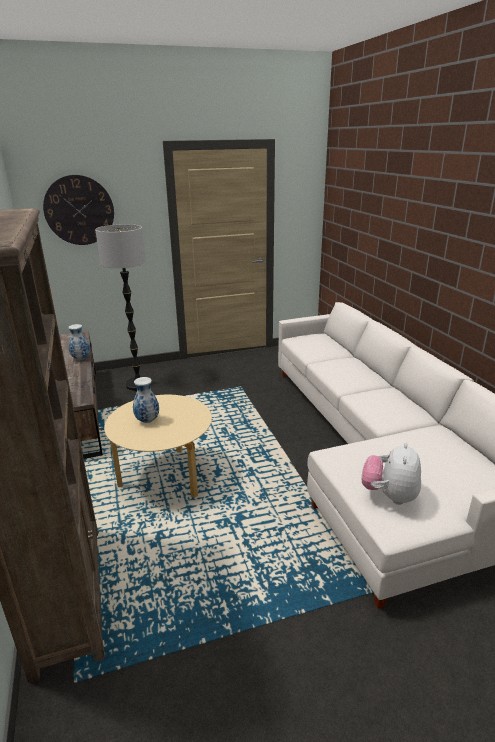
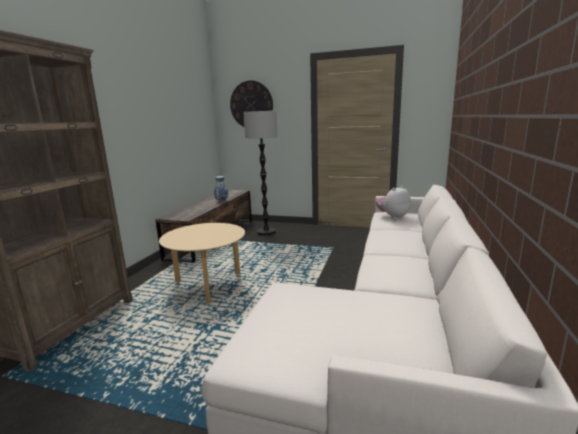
camera: 35 degrees right, 10 degrees down
vase [133,377,159,423] -> none
plush toy [362,443,421,505] -> plush toy moved to [376,186,411,219]

